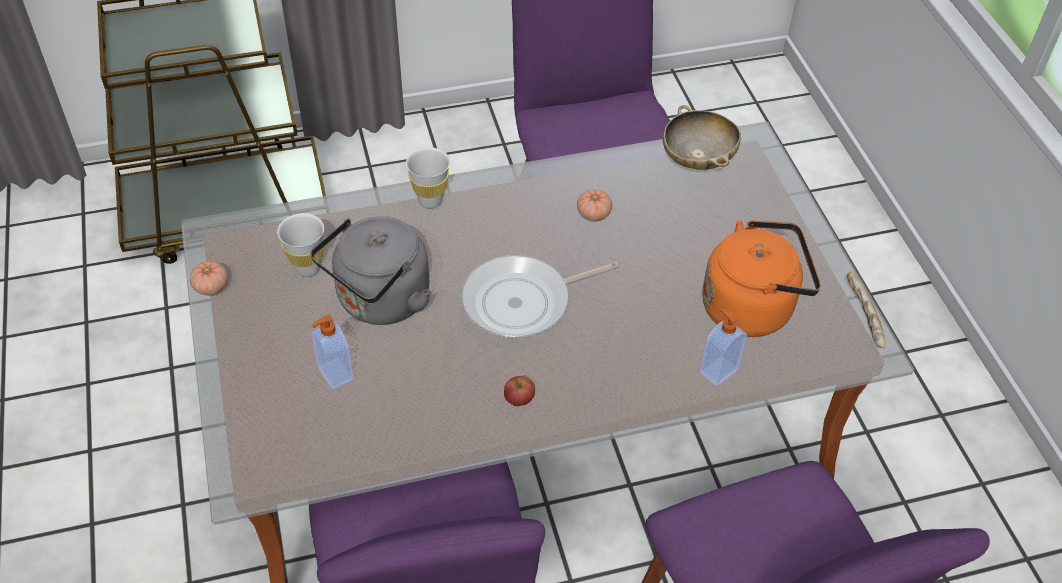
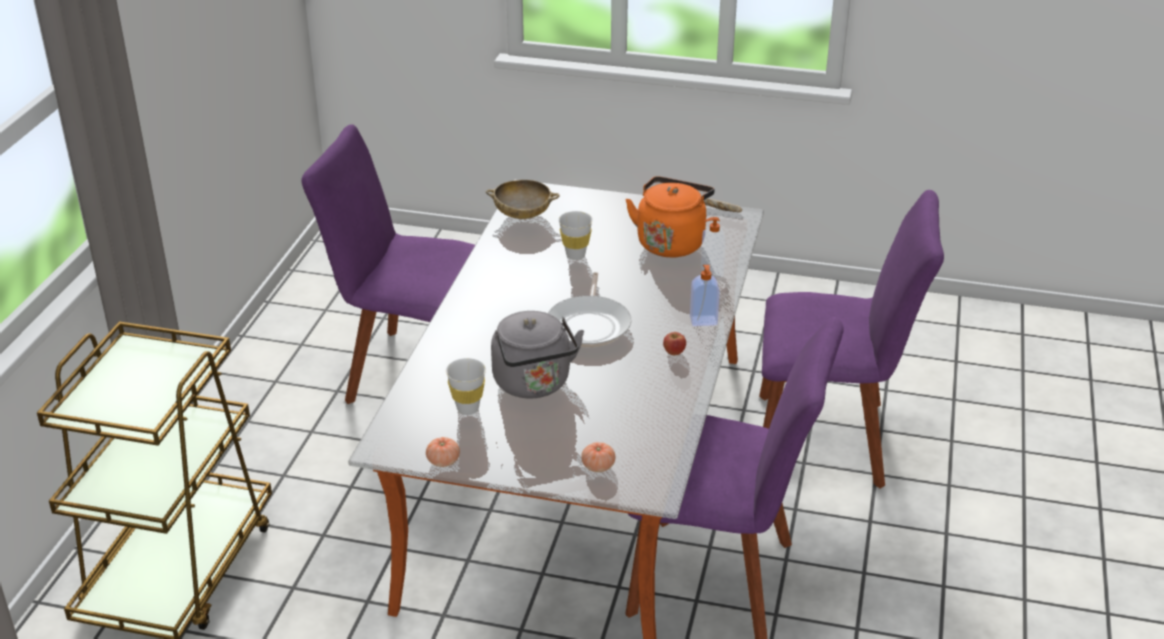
camera: 60 degrees left, 15 degrees down
soap dispenser [311,315,354,390] -> soap dispenser moved to [690,265,720,326]
white cup [406,147,450,208] -> white cup moved to [559,211,593,260]
tomato [577,189,612,221] -> tomato moved to [581,442,615,472]

